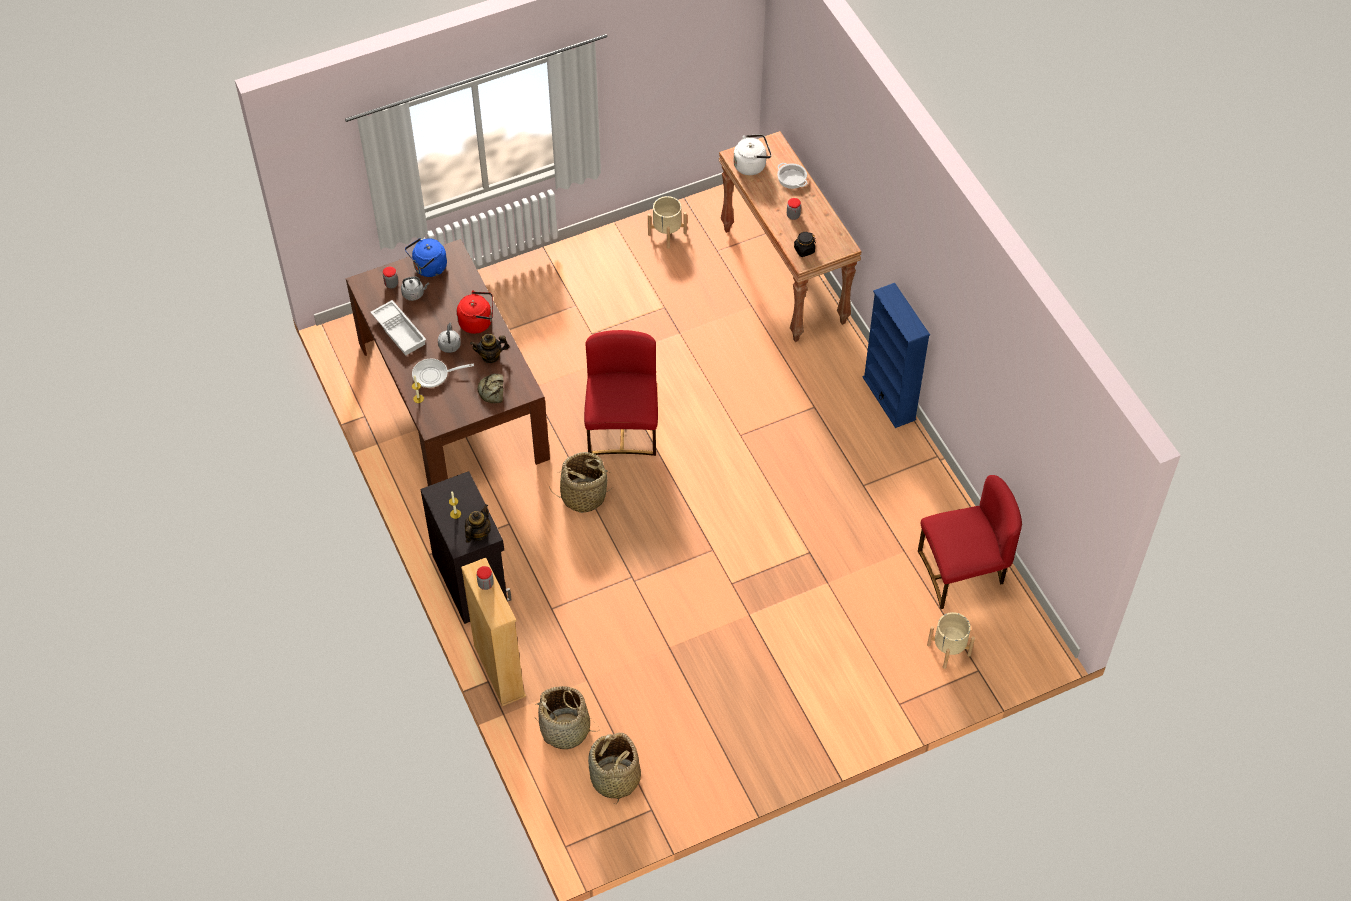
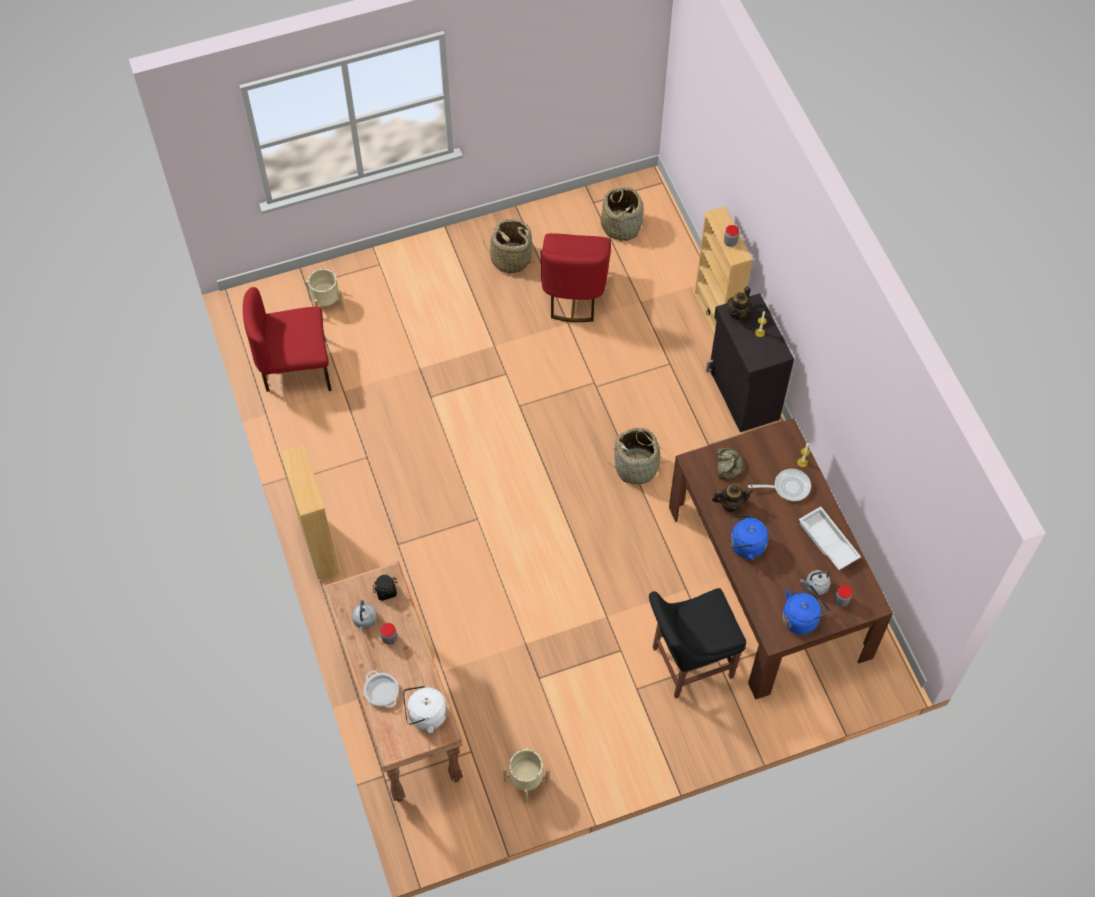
camera: 175 degrees left, 5 degrees up
grey kettle [438,323,461,353] -> grey kettle moved to [352,600,377,631]
red kettle [457,290,493,334] -> blue kettle [730,515,769,560]
basket [535,686,592,749] -> basket moved to [483,219,536,273]
red chair [584,330,658,456] -> red chair moved to [541,233,611,322]
blue bookcase [862,283,930,428] -> beige bookcase [280,445,342,582]
none -> black chair [649,588,746,699]

